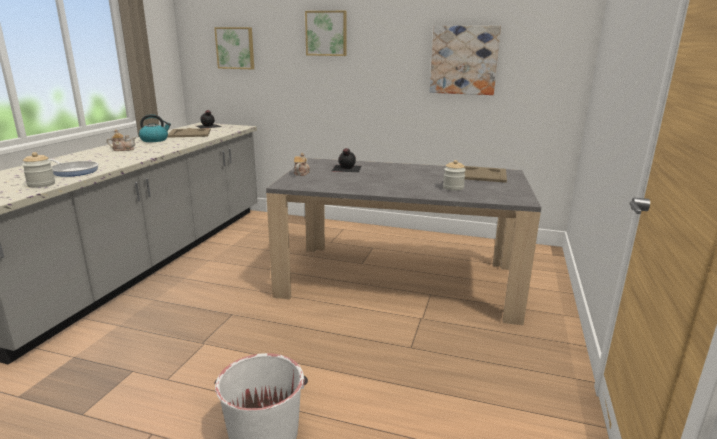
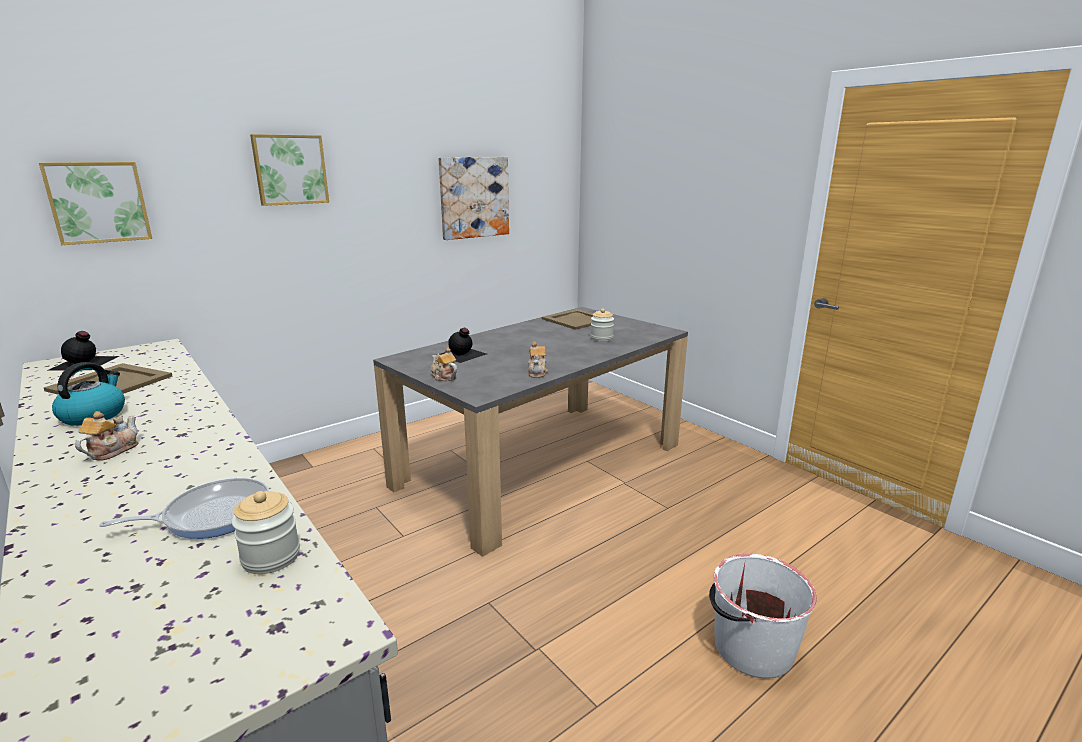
camera: 55 degrees left, 0 degrees up
none -> teapot [528,342,548,378]

